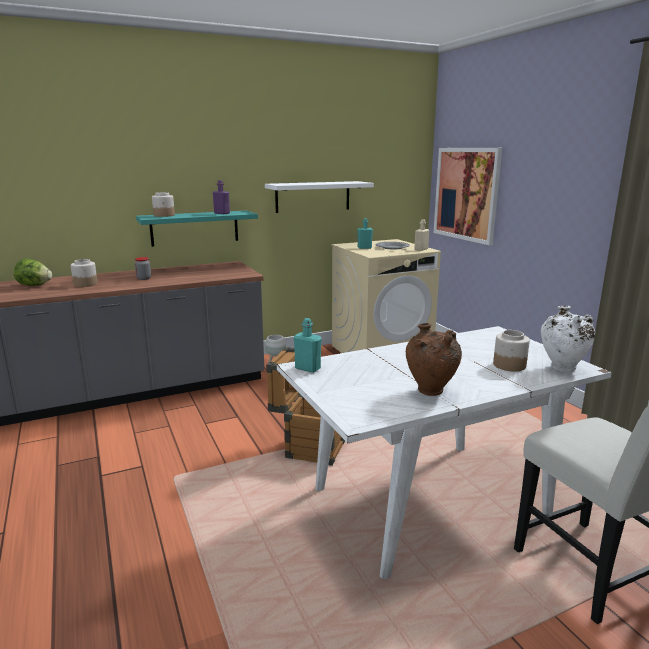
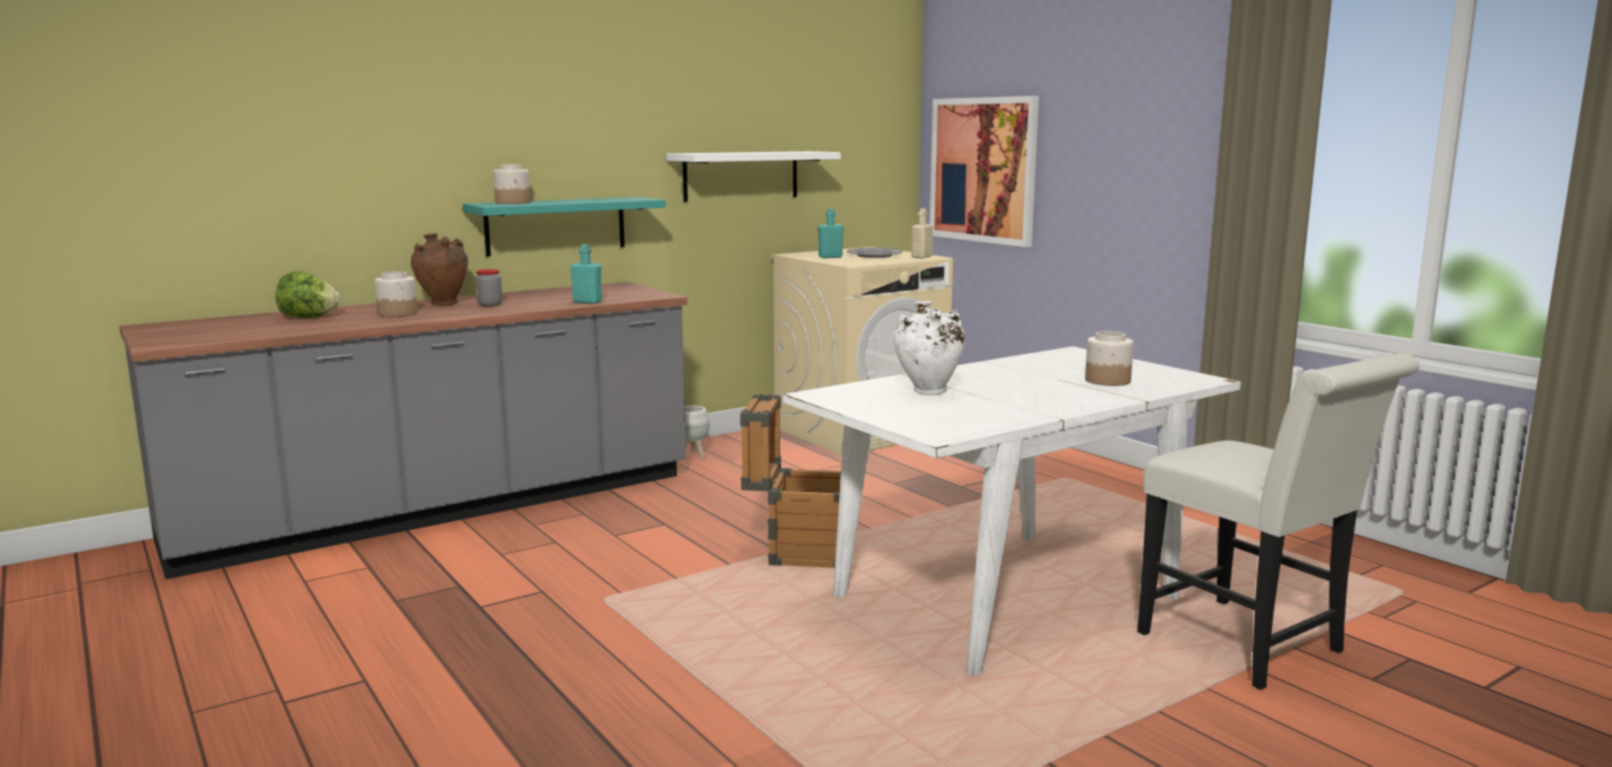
camera: 10 degrees left, 5 degrees down
purple bottle [213,180,230,214] -> none
turquoise bottle [294,318,322,373] -> turquoise bottle moved to [570,244,602,304]
brown vase [406,323,462,396] -> brown vase moved to [411,233,468,306]
white vase [541,306,595,372] -> white vase moved to [893,301,965,395]

